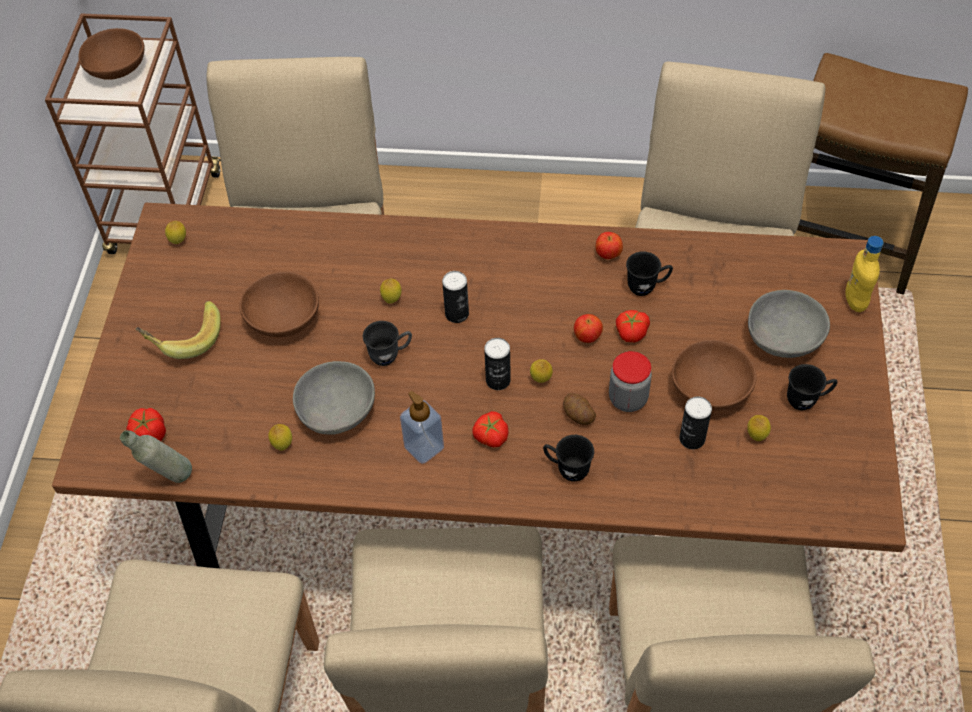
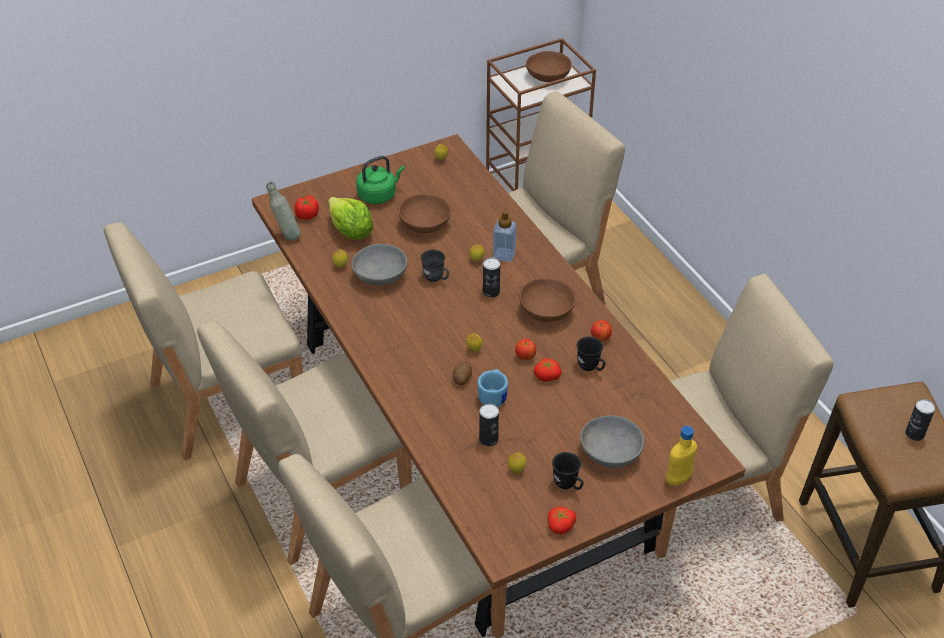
camera: 55 degrees right, 10 degrees down
banana [136,301,221,359] -> green kettle [356,156,405,204]
soap dispenser [400,391,444,464] -> soap dispenser moved to [493,207,517,262]
tomato [473,411,509,447] -> tomato moved to [548,507,576,534]
can [484,338,511,390] -> can moved to [905,399,935,441]
black mug [543,435,594,482] -> none
jar [609,351,652,412] -> blue mug [478,369,508,407]
brown bowl [672,340,757,410] -> brown bowl moved to [519,278,576,322]
none -> lettuce [328,197,373,240]

